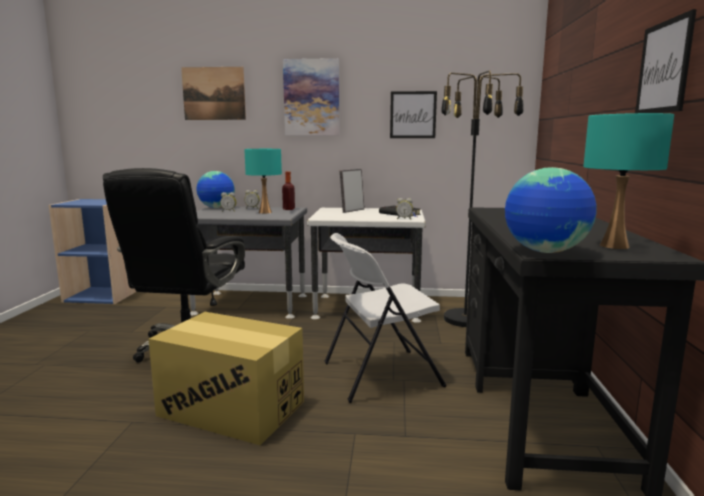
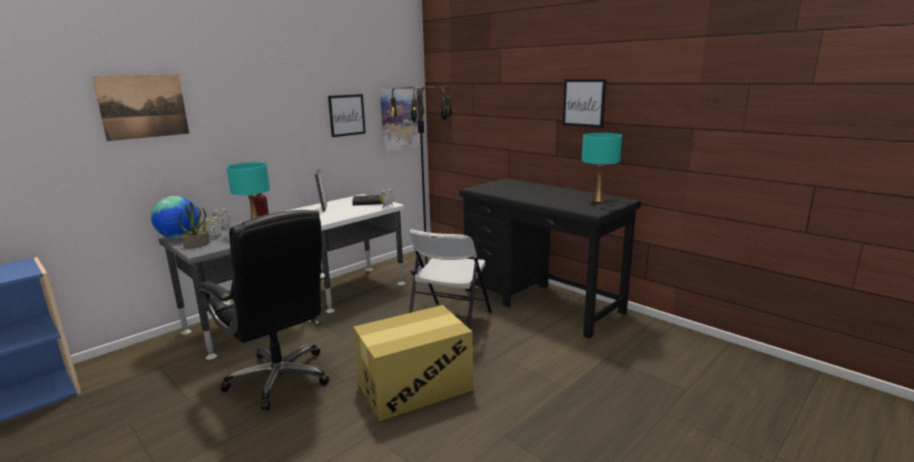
camera: 50 degrees left, 5 degrees up
picture [283,58,339,136] -> picture moved to [380,88,420,152]
globe [505,167,596,253] -> none
none -> potted plant [179,202,210,248]

